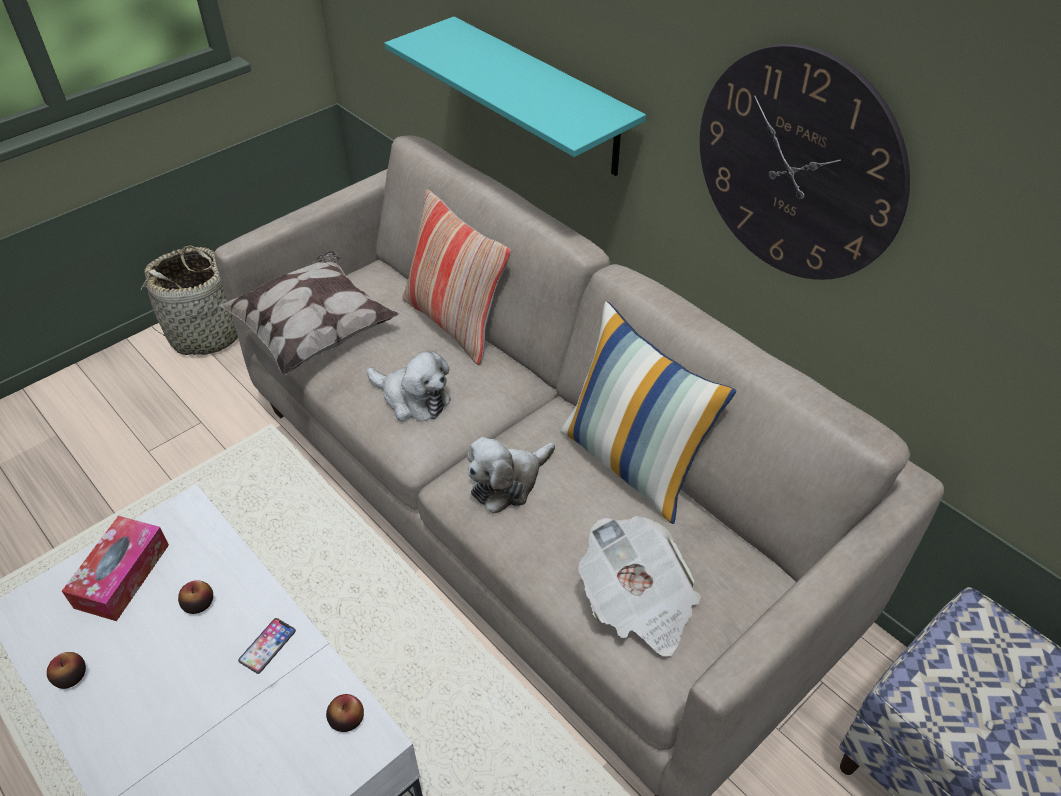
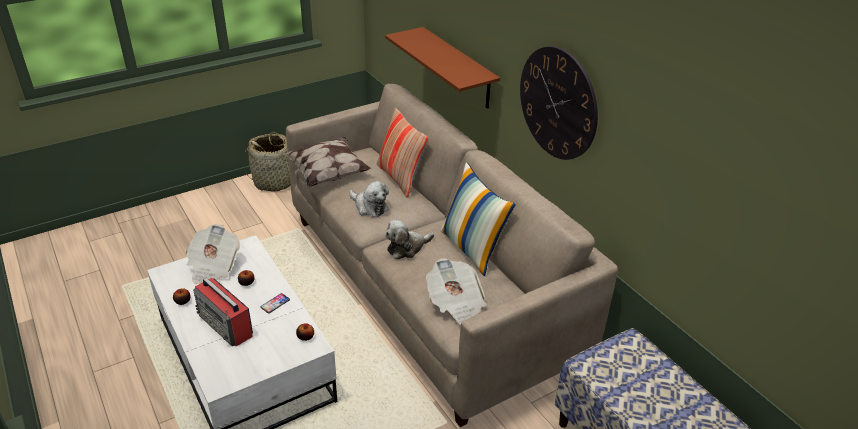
camera: 10 degrees right, 10 degrees down
tissue box [62,516,169,621] -> newspaper [186,224,240,284]
turquoise shelf [384,16,646,176] -> brown shelf [385,27,500,109]
none -> radio [193,278,253,347]

